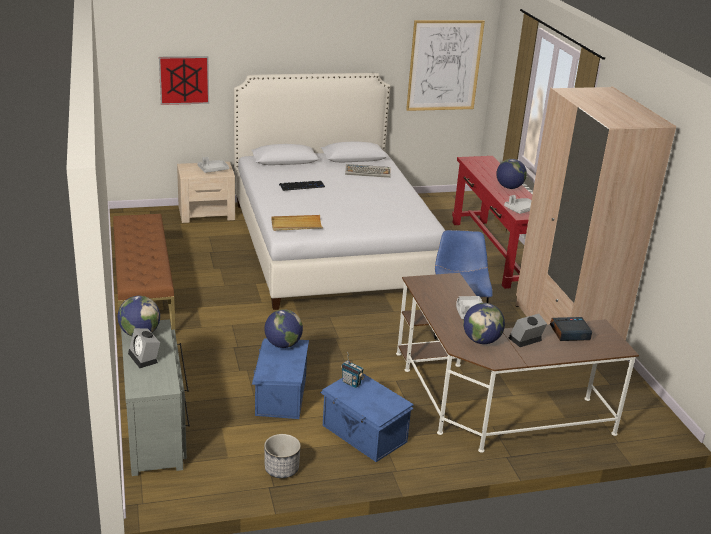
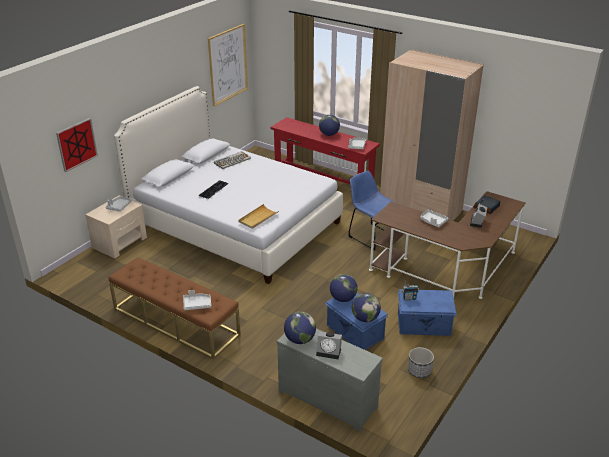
camera: 40 degrees left, 5 degrees up
globe [463,303,505,344] -> globe moved to [352,293,381,322]
none -> grey tray [183,290,211,310]

